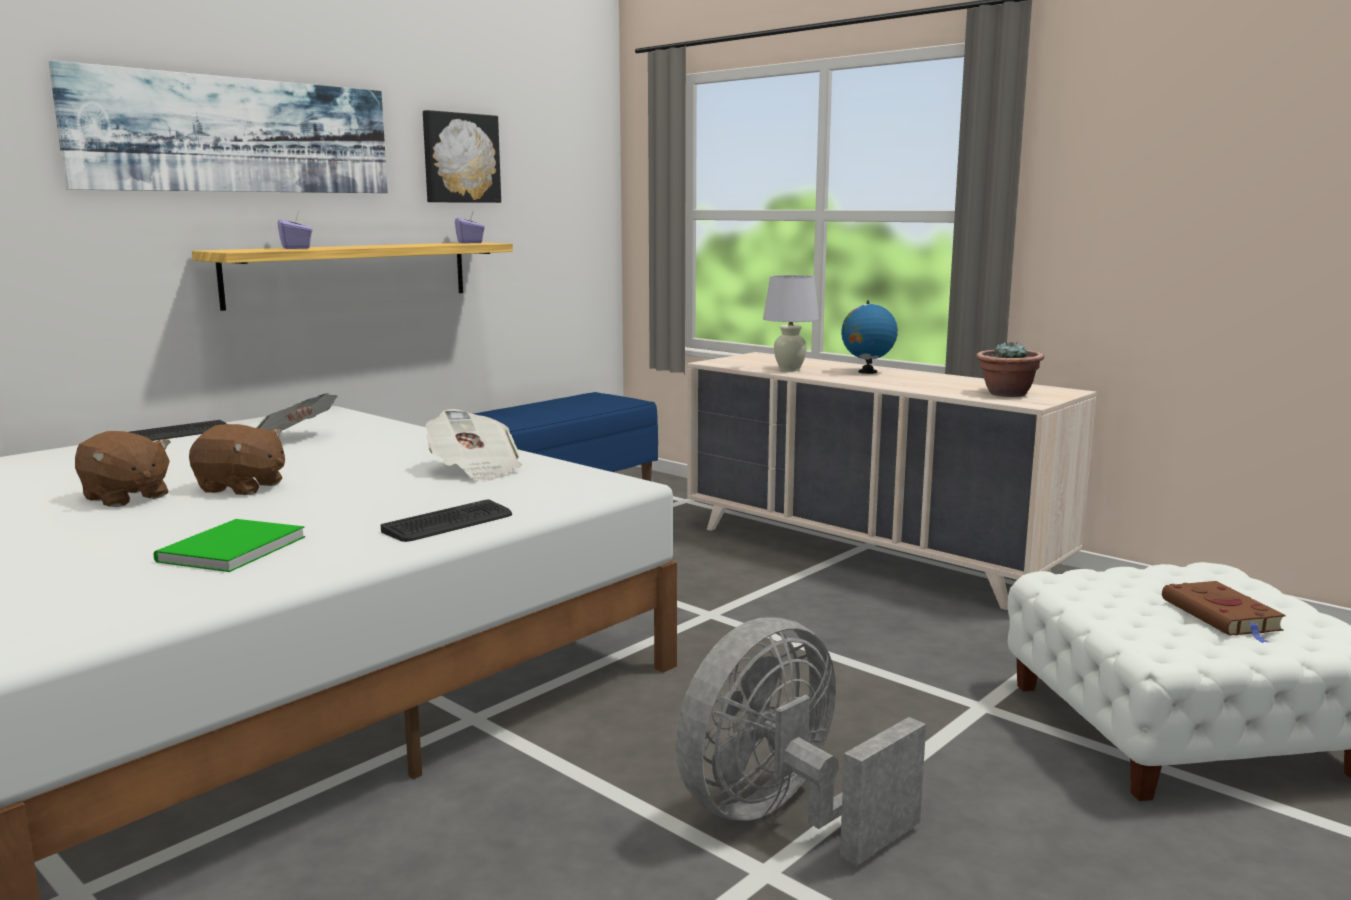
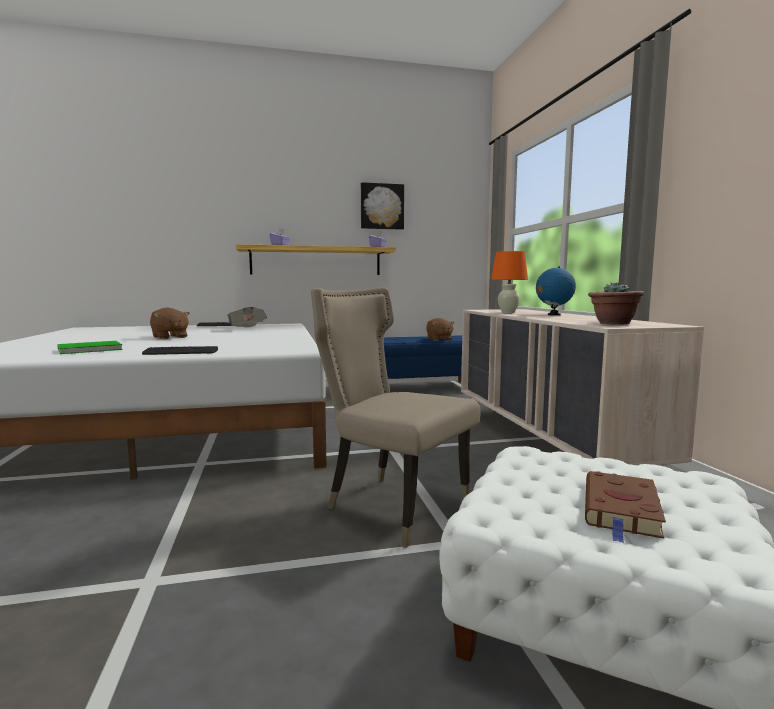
camera: 35 degrees right, 5 degrees down
picture [49,60,388,193] -> none
brown plush toy [75,431,171,507] -> brown plush toy moved to [426,318,455,341]
newspaper [426,409,522,482] -> none
grey fan [676,618,926,866] -> none
white table lamp [763,275,819,371] -> orange table lamp [491,251,528,313]
none -> beige chair [311,287,481,548]

